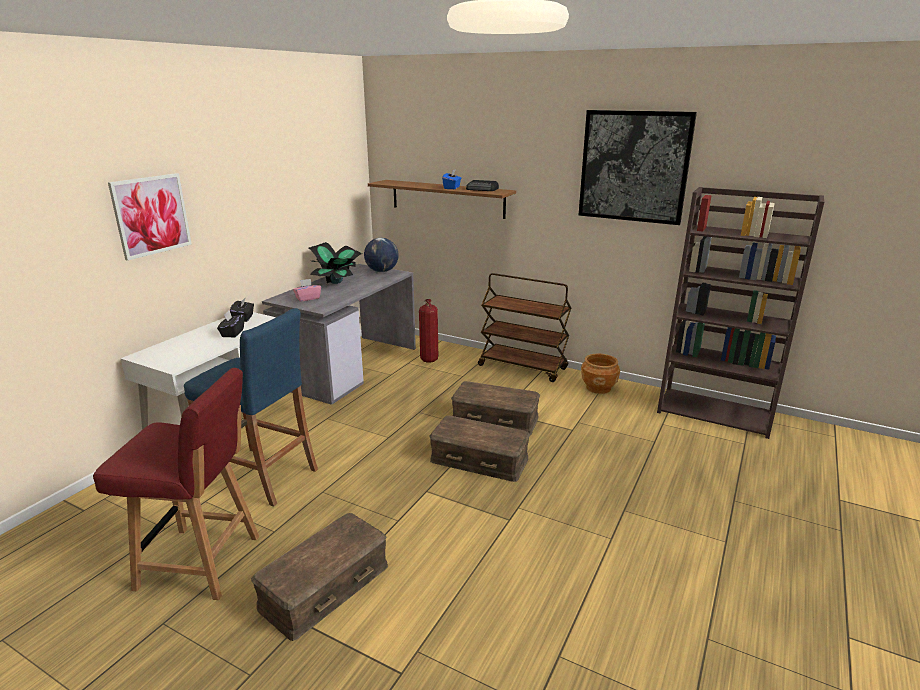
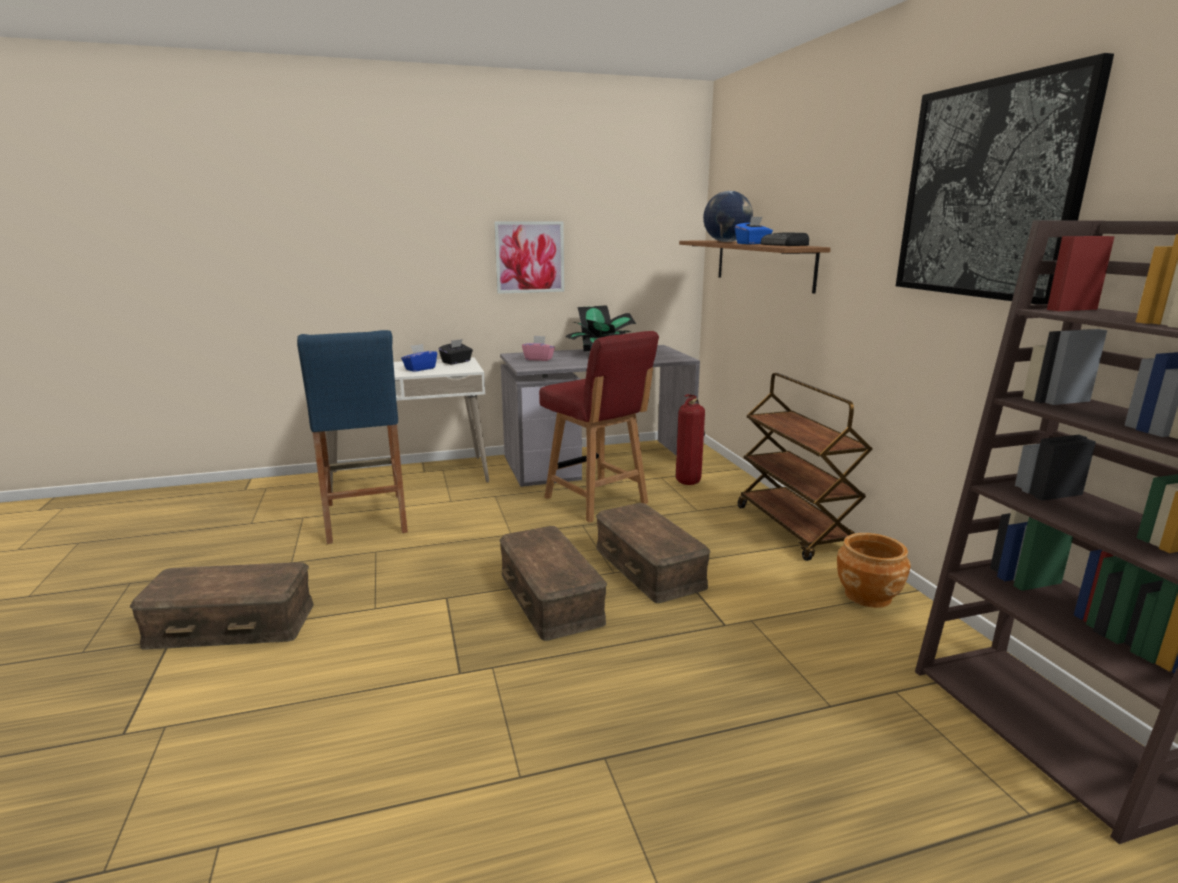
camera: 45 degrees right, 5 degrees down
red chair [93,368,259,600] -> red chair moved to [539,331,659,523]
picture [108,173,192,261] -> picture moved to [494,222,564,294]
black tissue box [217,311,244,337] -> blue tissue box [401,344,437,372]
globe [364,238,399,272] -> globe moved to [703,191,753,242]

